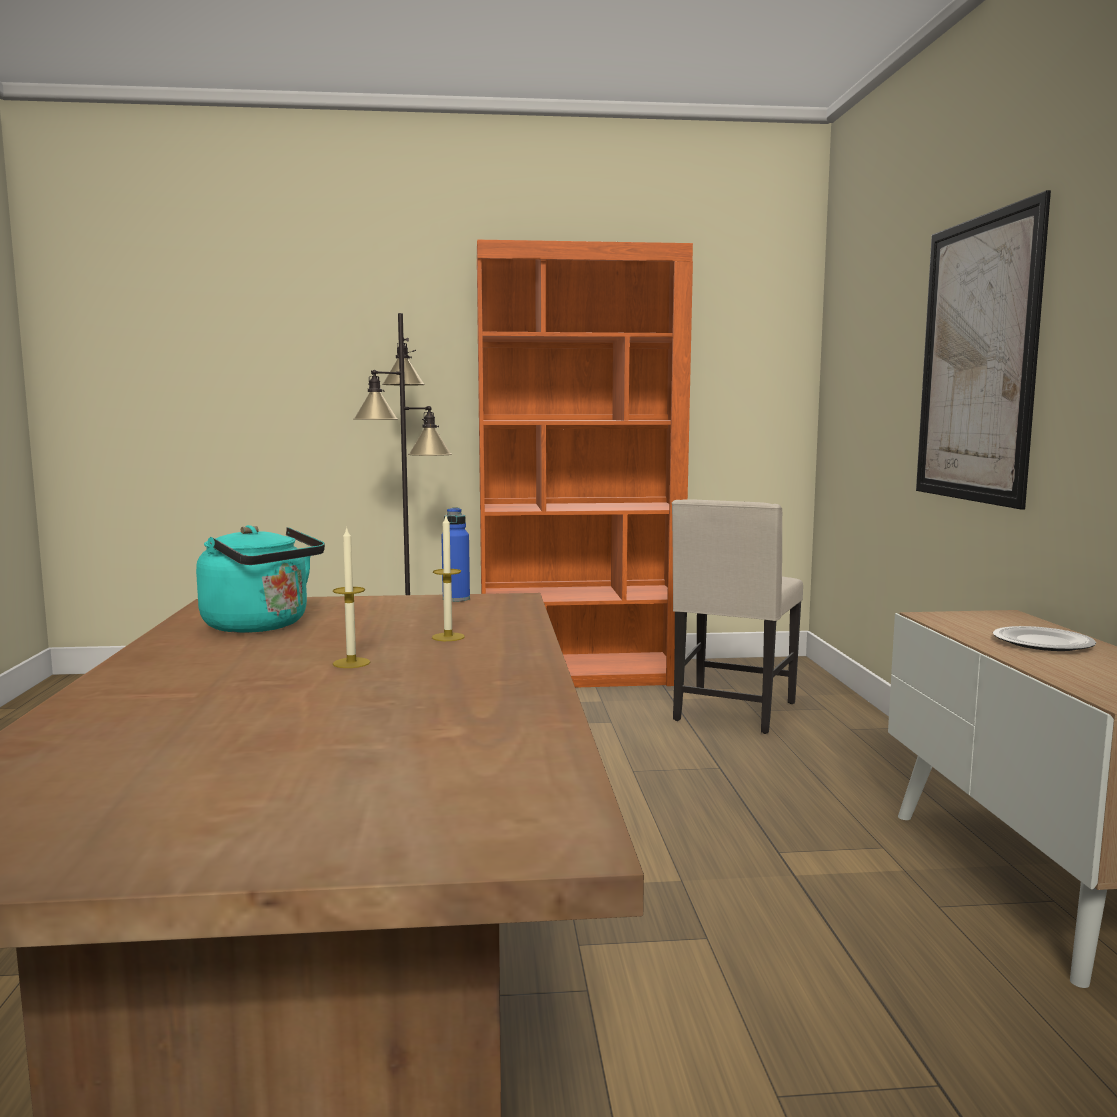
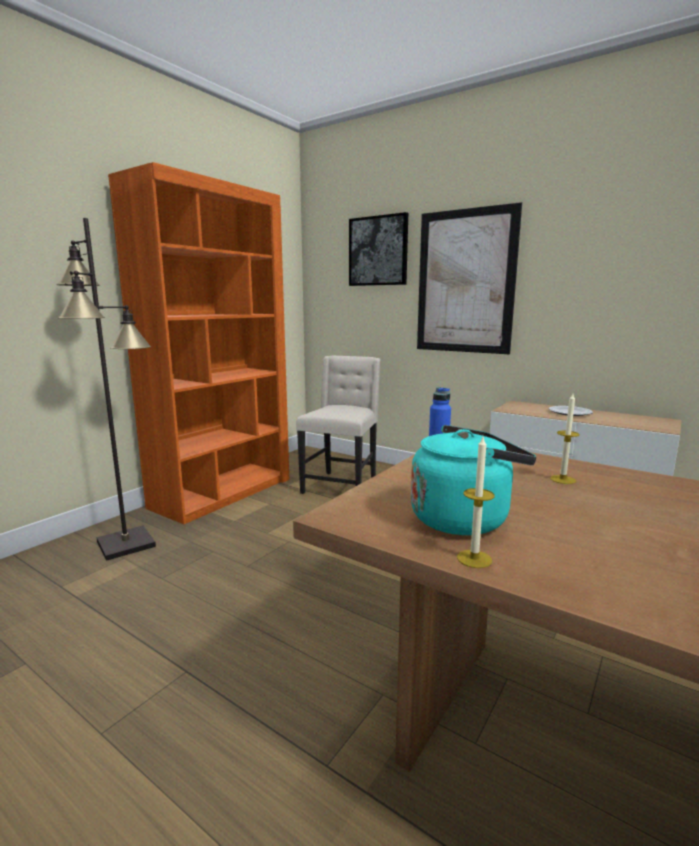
camera: 50 degrees left, 5 degrees up
candle [333,526,370,668] -> candle moved to [457,437,495,568]
beige chair [672,499,803,734] -> beige chair turned 135 degrees counterclockwise [296,356,381,494]
none -> picture [349,212,408,286]

